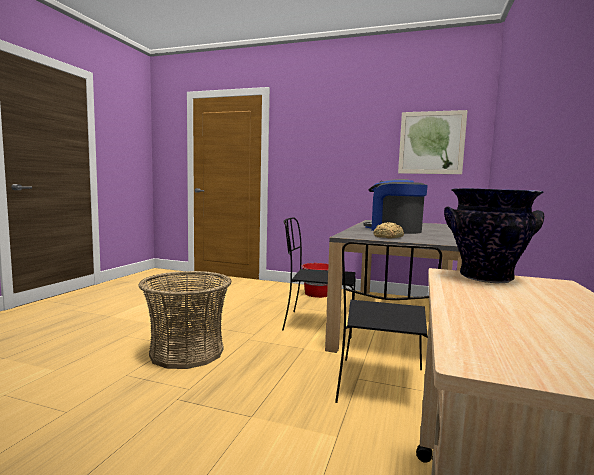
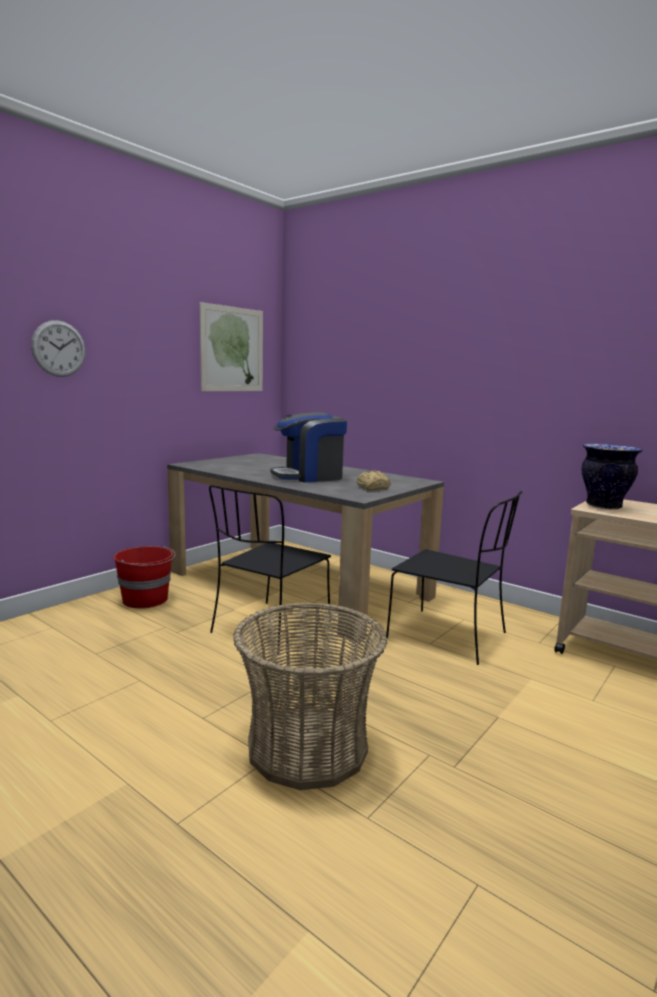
camera: 70 degrees left, 5 degrees up
none -> wall clock [31,320,86,377]

